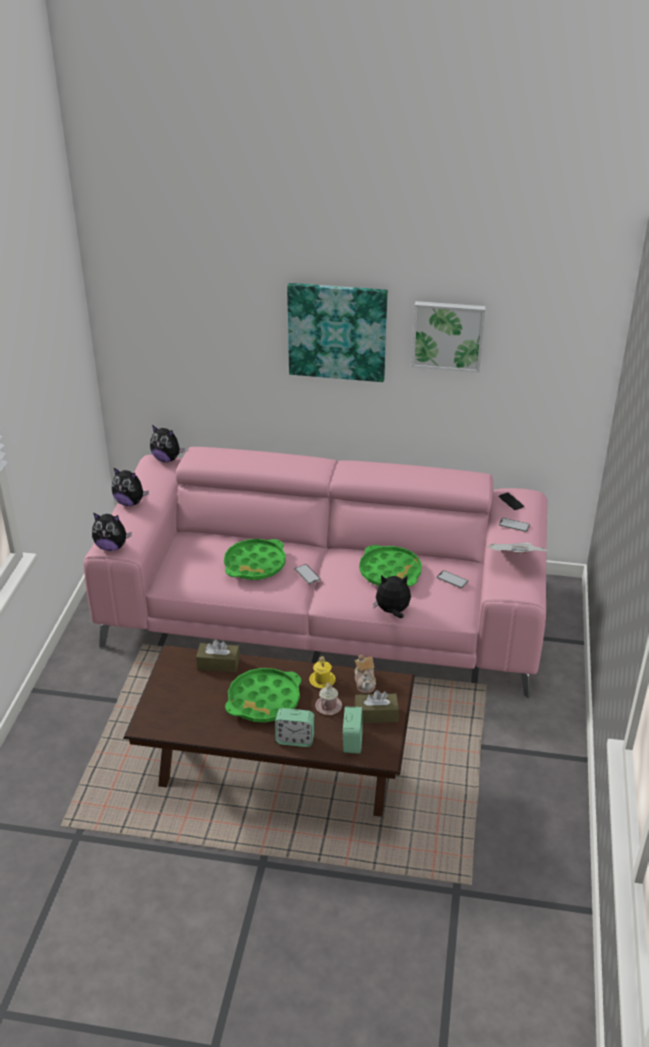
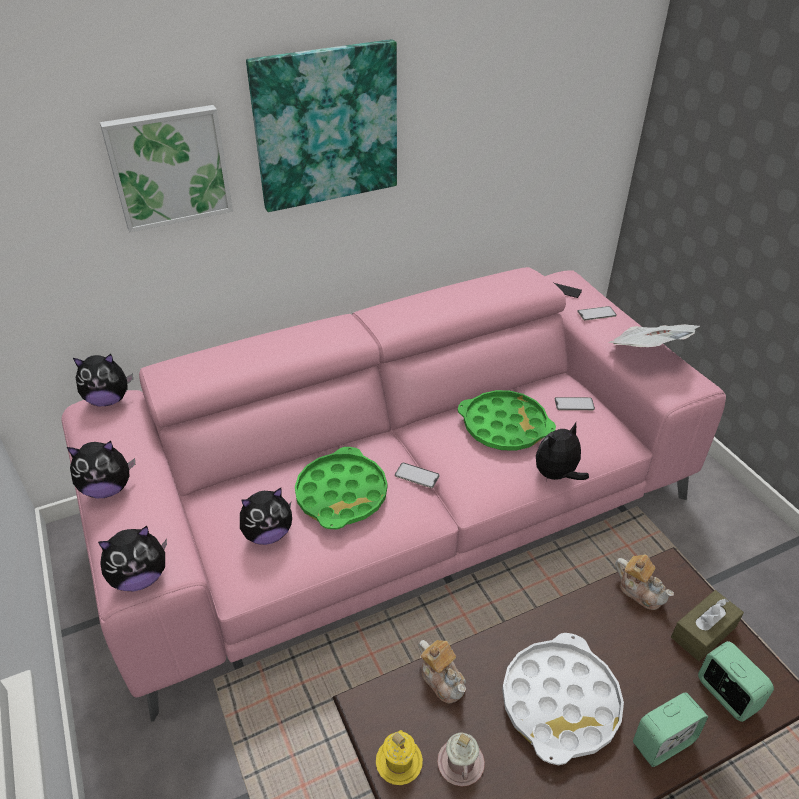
camera: 35 degrees left, 5 degrees up
brown tissue box [196,640,240,672] -> teapot [418,640,466,703]
green tray [225,668,301,722] -> white tray [502,633,624,765]
yellow mug [309,656,336,688] -> yellow mug moved to [376,730,423,785]
pink mug [315,682,342,715] -> pink mug moved to [437,732,485,786]
picture [411,301,486,373] -> picture moved to [100,105,233,232]
none -> plush toy [240,488,292,545]

